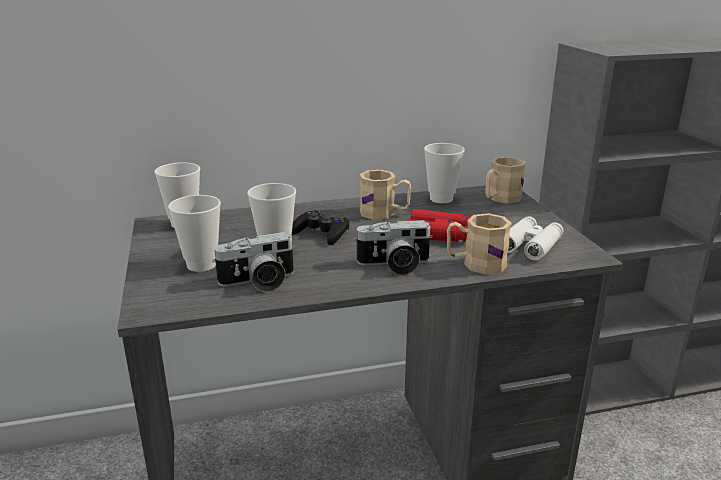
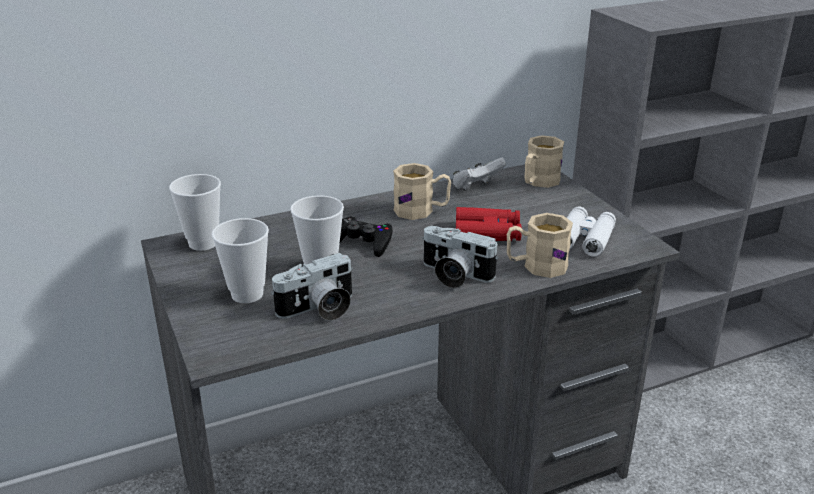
camera: 10 degrees left, 5 degrees up
camera [354,220,433,275] -> camera turned 45 degrees clockwise [422,226,499,288]
cup [424,143,465,203] -> white game controller [453,158,506,190]

